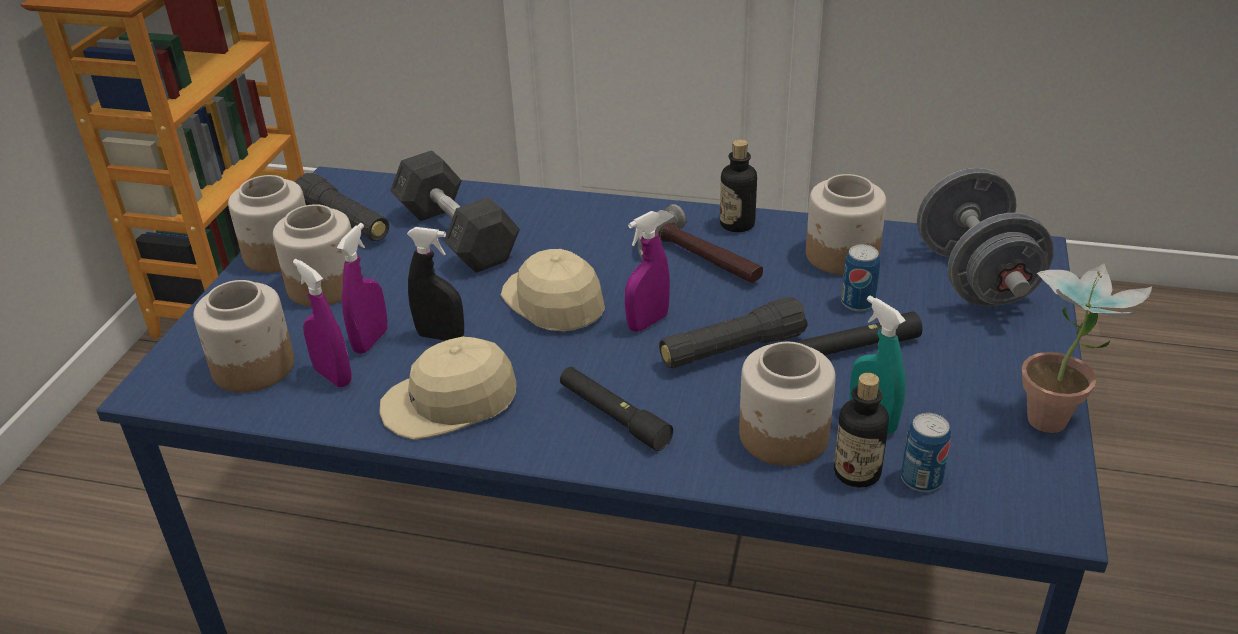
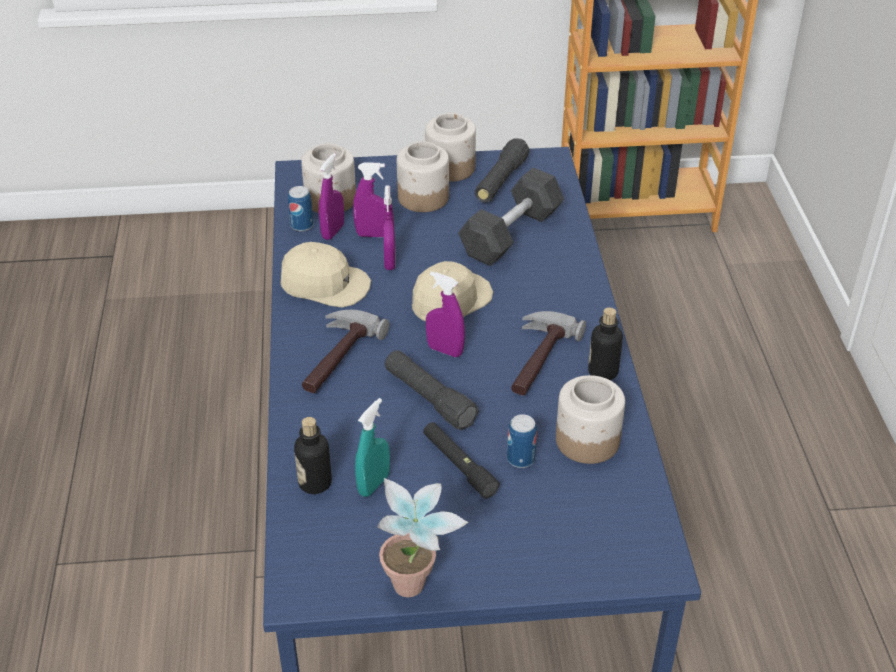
camera: 70 degrees right, 5 degrees up
beige cap [379,337,516,440] -> beige cap turned 135 degrees clockwise [281,242,371,308]
black spray bottle [407,227,464,341] -> purple spray bottle [384,185,396,270]
black flashlight [560,367,673,451] -> hammer [302,310,389,393]
jar [739,342,836,466] -> none
can [901,413,951,492] -> can moved to [288,186,313,231]
grey dumbbell [917,168,1054,306] -> none

